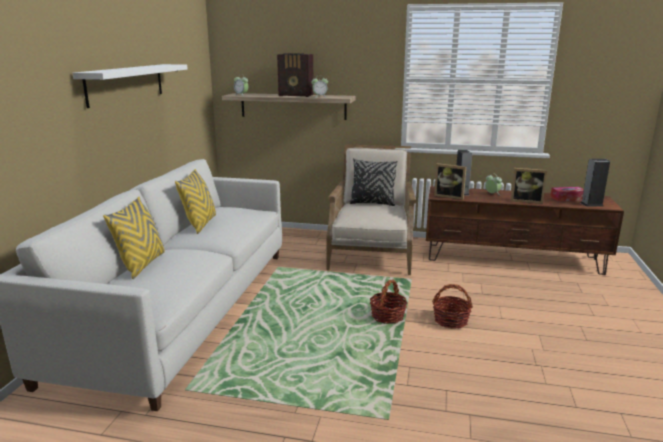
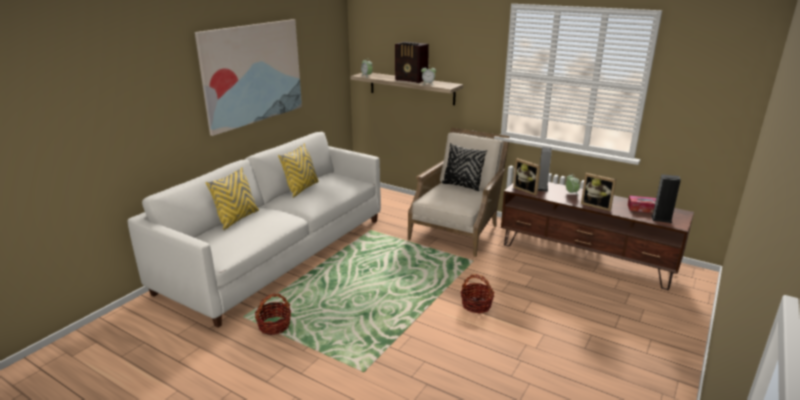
camera: 20 degrees right, 5 degrees up
white shelf [73,64,188,108] -> picture [195,19,302,136]
basket [370,279,408,324] -> basket moved to [255,293,291,335]

